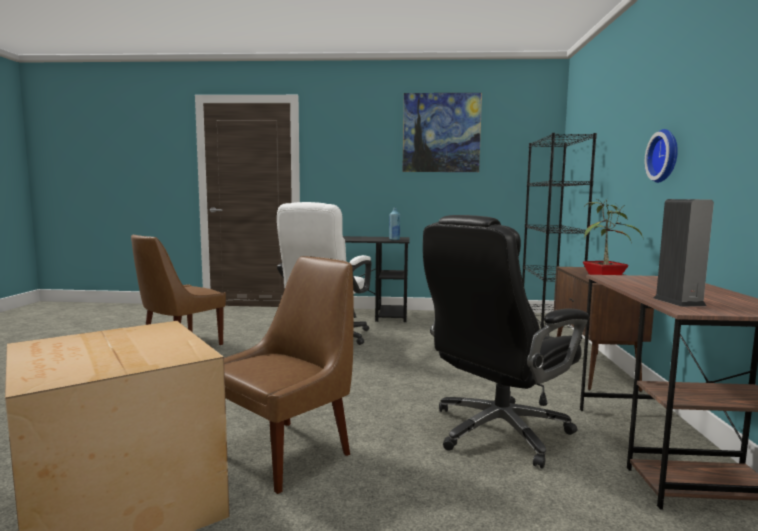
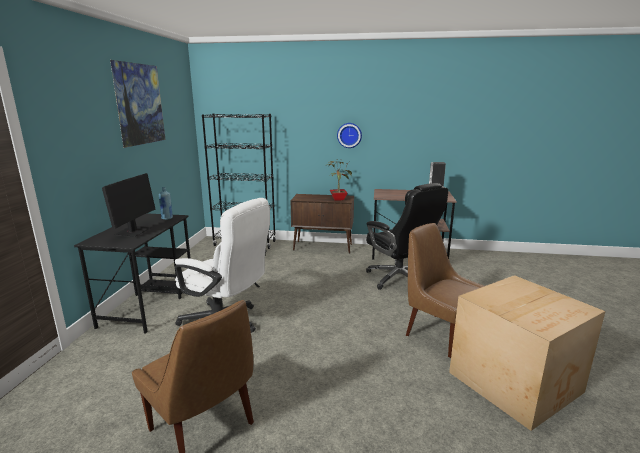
camera: 85 degrees left, 10 degrees up
none -> monitor [102,173,156,237]

